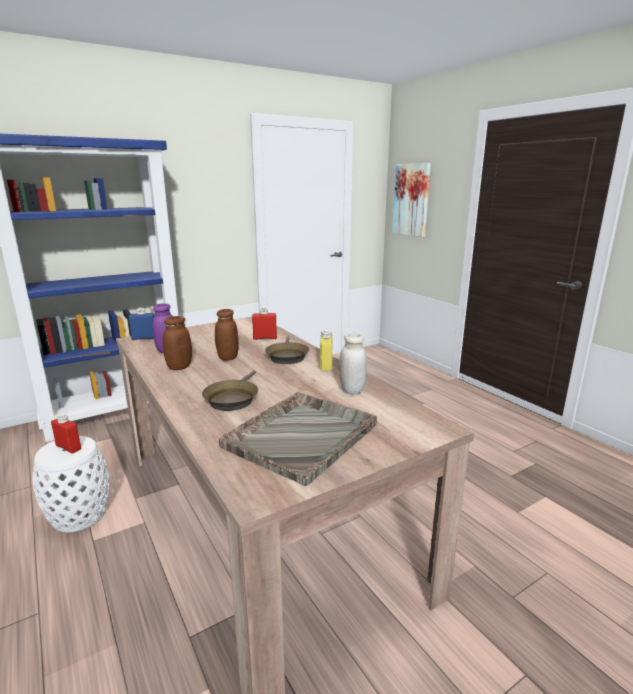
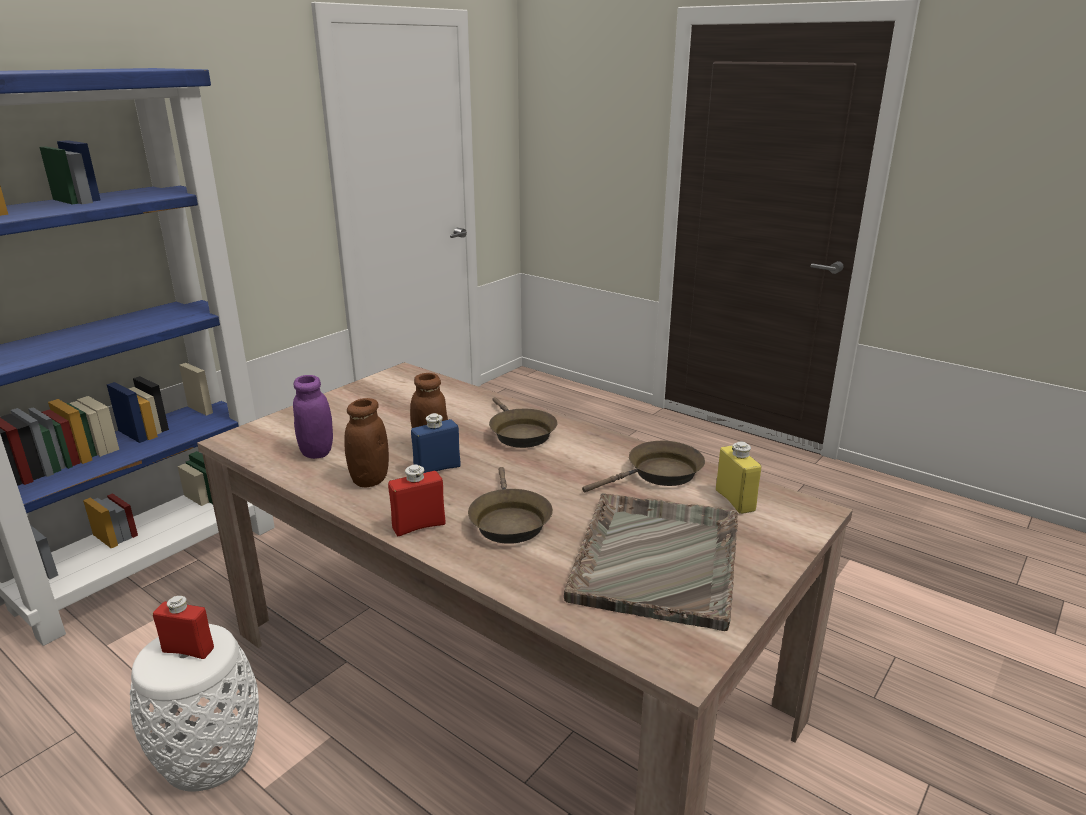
camera: 20 degrees left, 5 degrees up
blue bottle [129,307,155,340] -> blue bottle moved to [411,413,461,473]
red bottle [252,307,277,340] -> red bottle moved to [388,465,445,536]
yellow bottle [320,330,333,371] -> yellow bottle moved to [716,442,761,514]
white jar [339,333,367,394] -> brown frying pan [582,441,705,493]
picture [392,163,431,237] -> none

